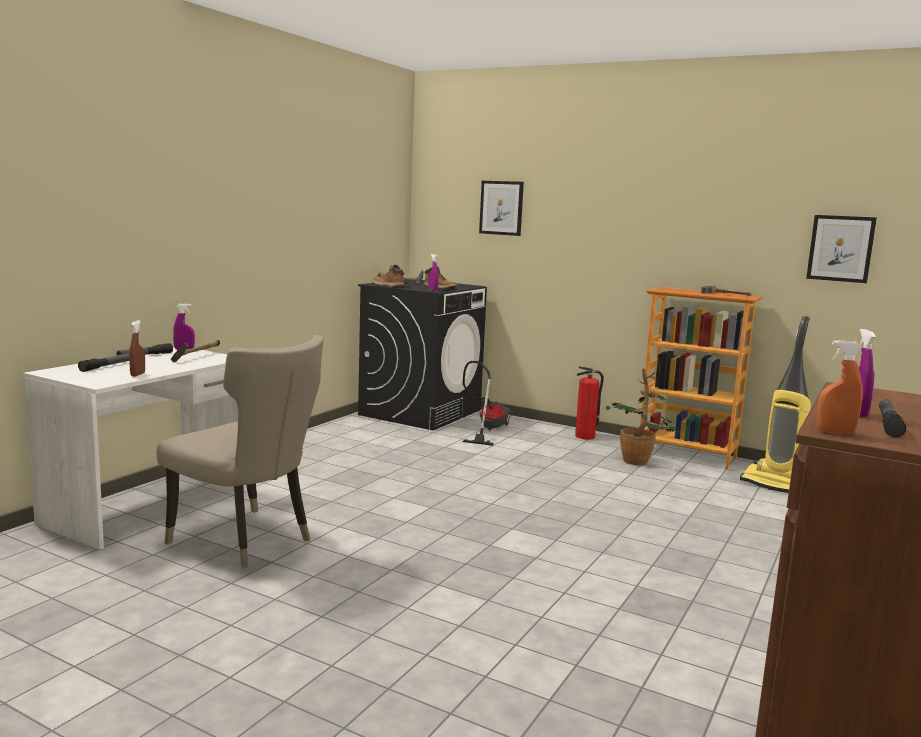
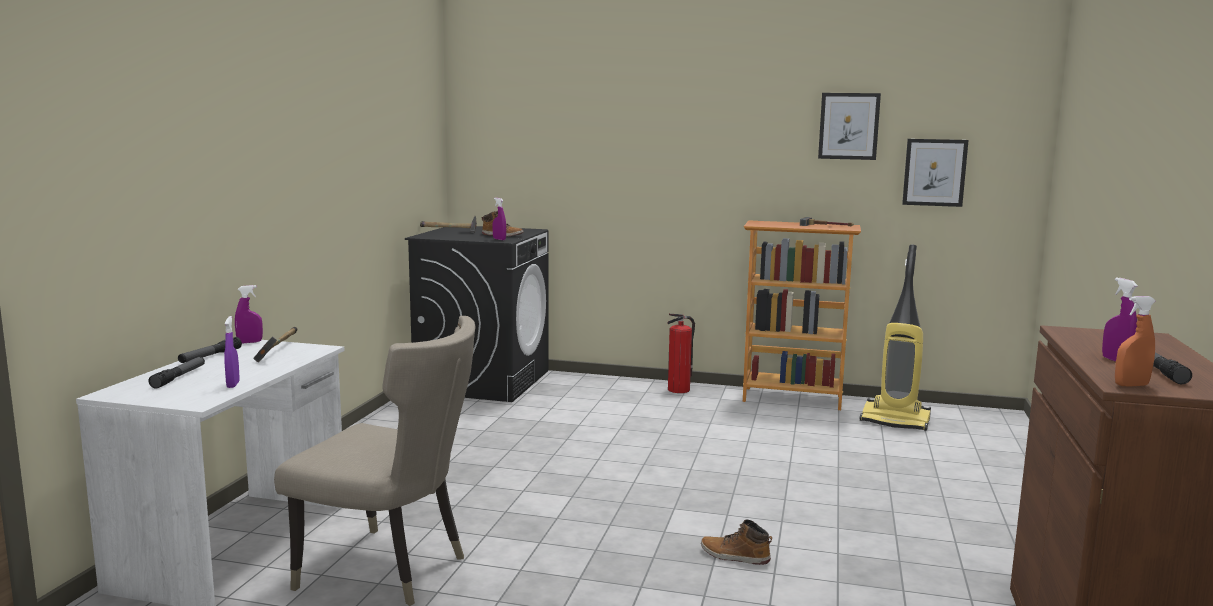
camera: 15 degrees left, 0 degrees up
brown spray bottle [129,320,145,377] -> purple spray bottle [224,316,240,388]
boot [373,265,404,287] -> boot moved to [701,520,772,565]
vacuum cleaner [462,361,511,446] -> none
picture [479,181,524,236] -> picture moved to [818,93,881,160]
potted plant [606,368,678,465] -> none

